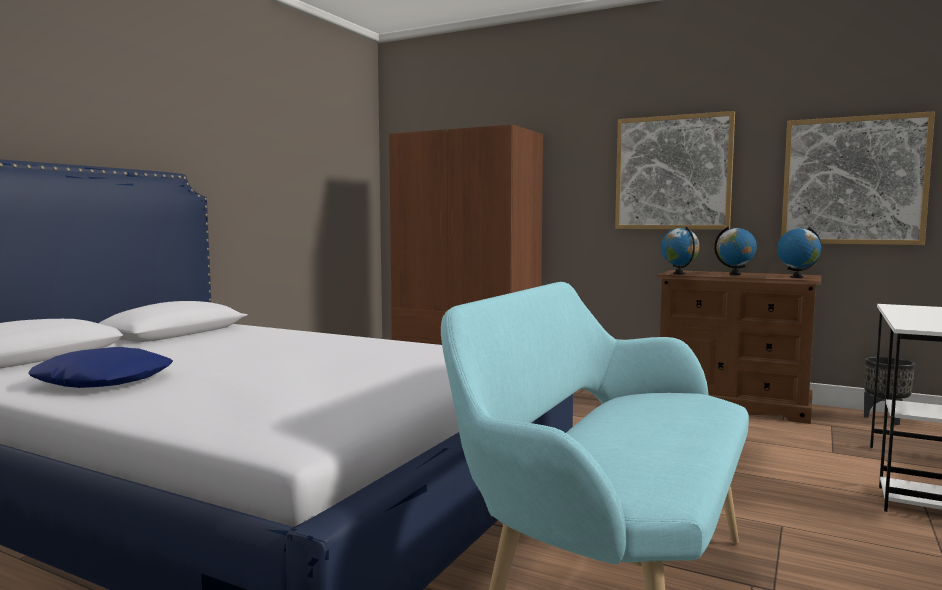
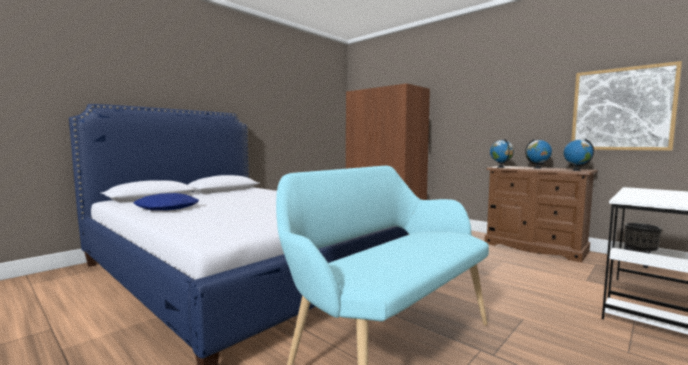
camera: 15 degrees right, 0 degrees up
picture [615,111,735,230] -> none

